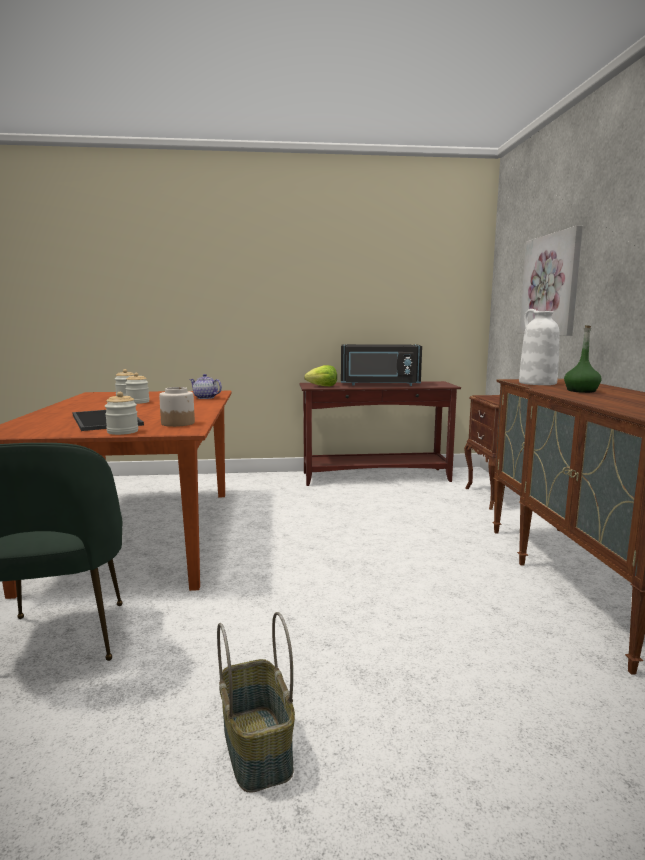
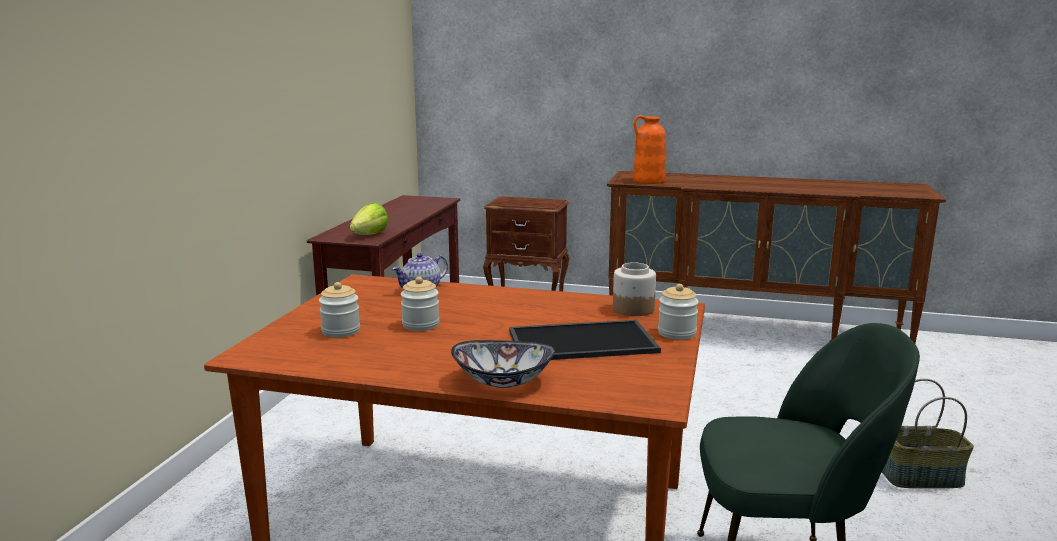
camera: 70 degrees left, 5 degrees up
black microwave [341,344,422,386] -> none
picture [519,225,583,336] -> none
white vase [519,309,559,385] -> orange vase [633,115,666,184]
green bottle [564,325,602,393] -> none
none -> bowl [451,340,555,388]

